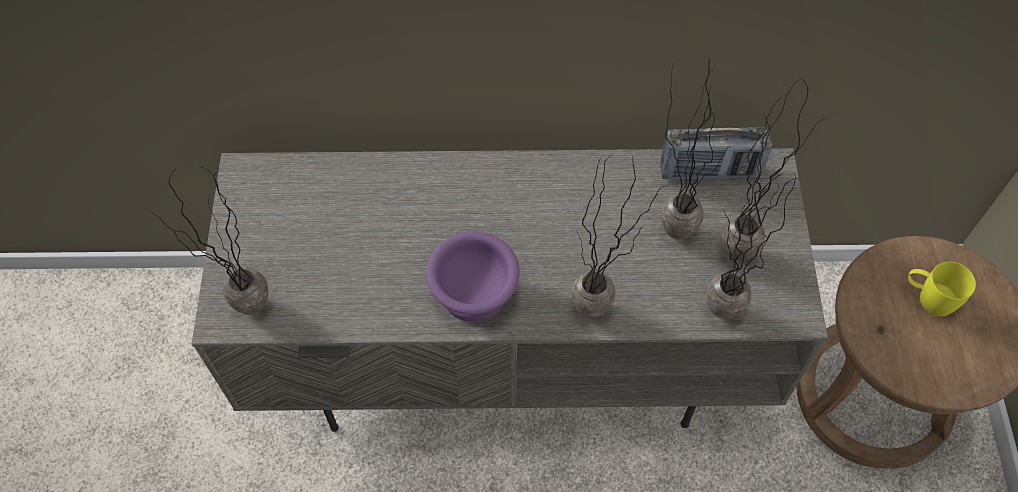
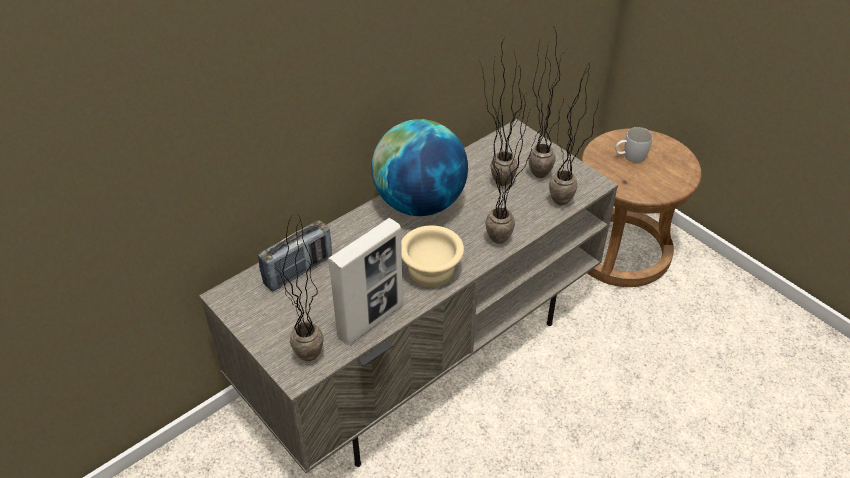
camera: 40 degrees left, 15 degrees down
purple bowl [426,232,520,322] -> beige bowl [401,225,464,287]
radio [660,127,772,179] -> radio moved to [258,220,332,292]
yellow mug [908,262,976,316] -> white mug [615,127,653,163]
none -> picture frame [328,218,403,345]
none -> globe [371,119,468,216]

